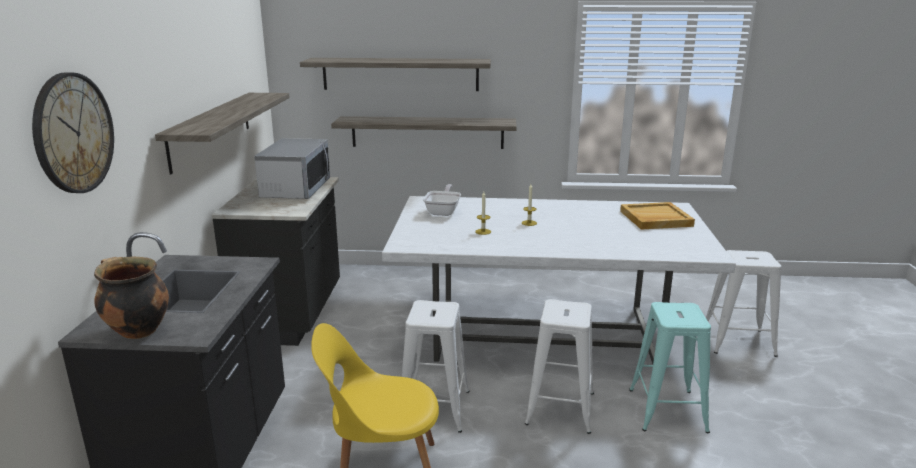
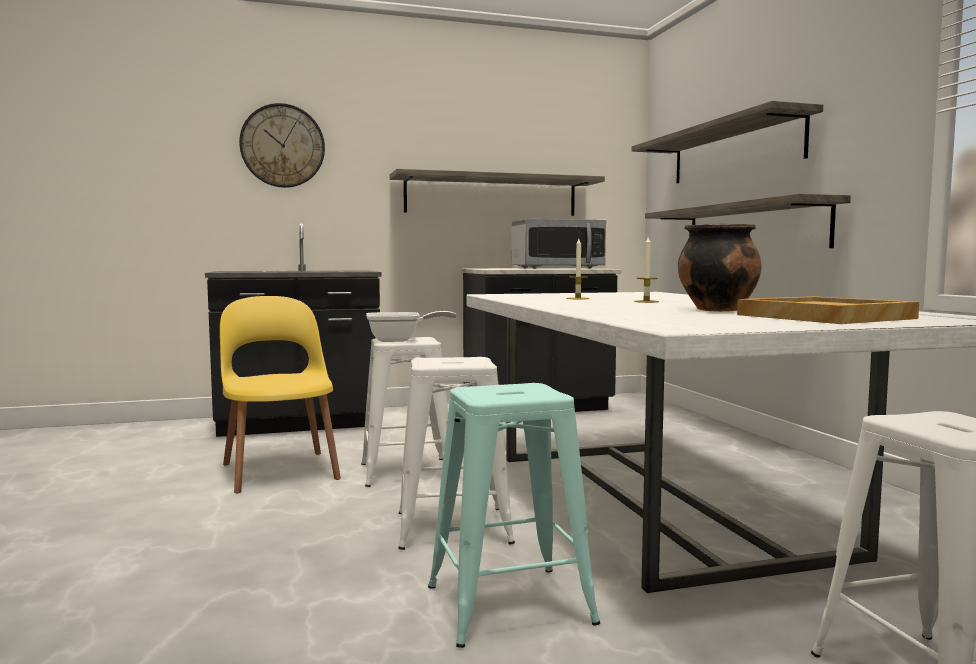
camera: 70 degrees right, 15 degrees down
cooking pot [94,257,169,339] -> cooking pot moved to [678,223,762,312]
frying pan [423,184,461,216] -> frying pan moved to [366,311,457,342]

